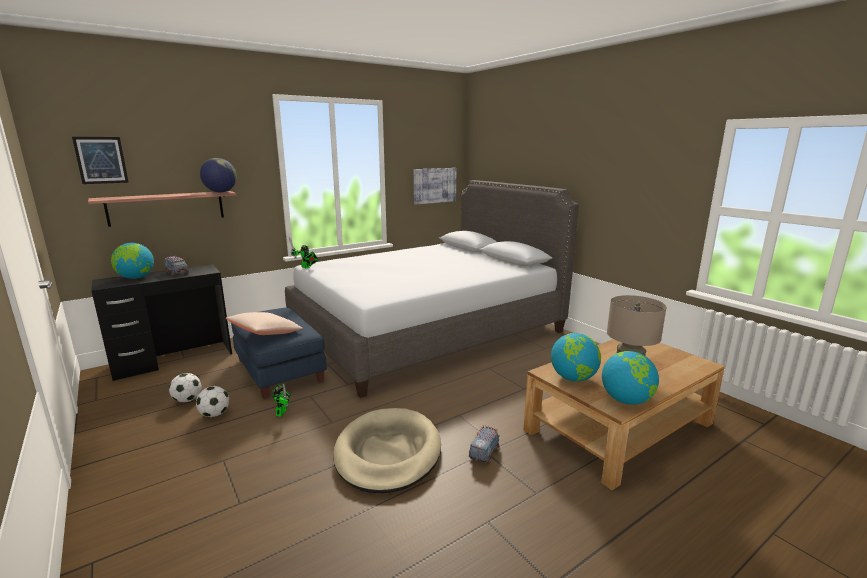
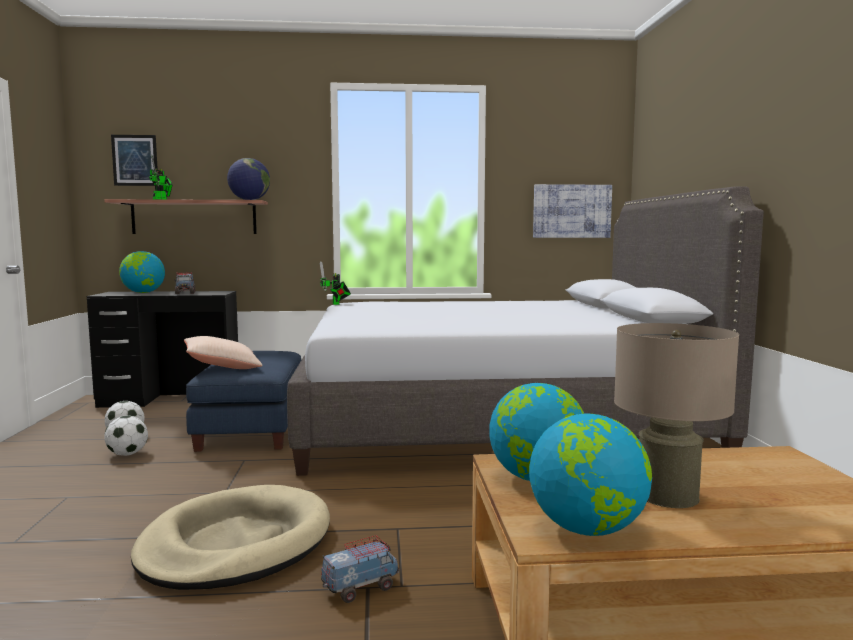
camera: 30 degrees right, 10 degrees down
toy robot [272,384,291,416] -> toy robot moved to [149,155,173,200]

